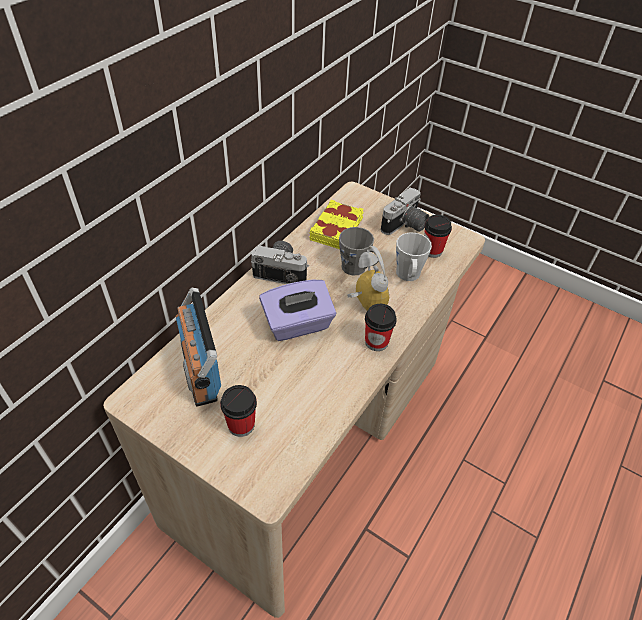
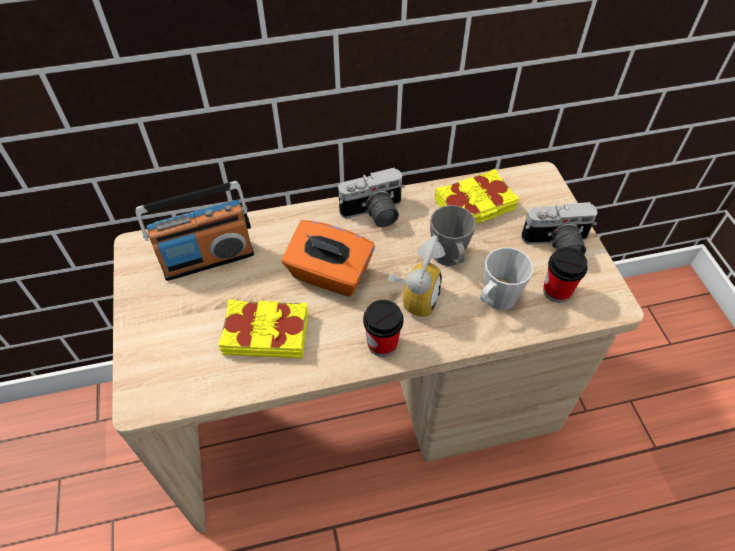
camera: 45 degrees right, 5 degrees up
radio [175,287,221,407] -> radio turned 135 degrees counterclockwise [136,181,254,281]
cup [220,385,257,437] -> none
camera [251,241,309,284] -> camera turned 105 degrees clockwise [338,168,405,227]
purple tissue box [259,280,336,341] -> orange tissue box [282,220,375,297]
none -> yellow book [218,299,308,358]

